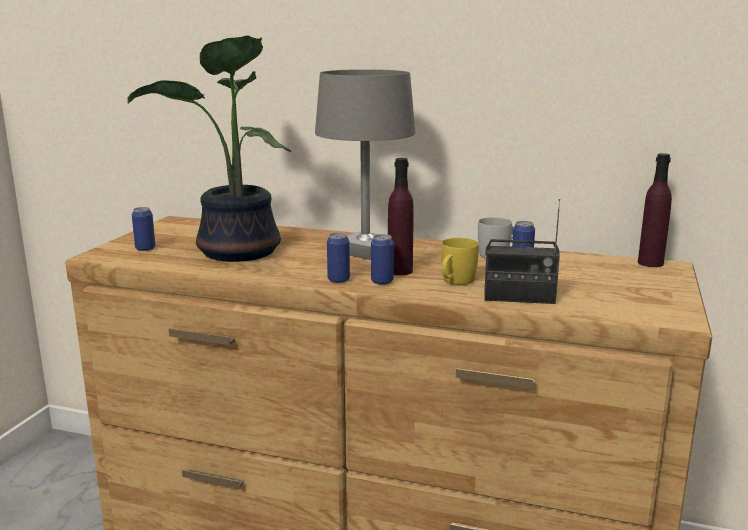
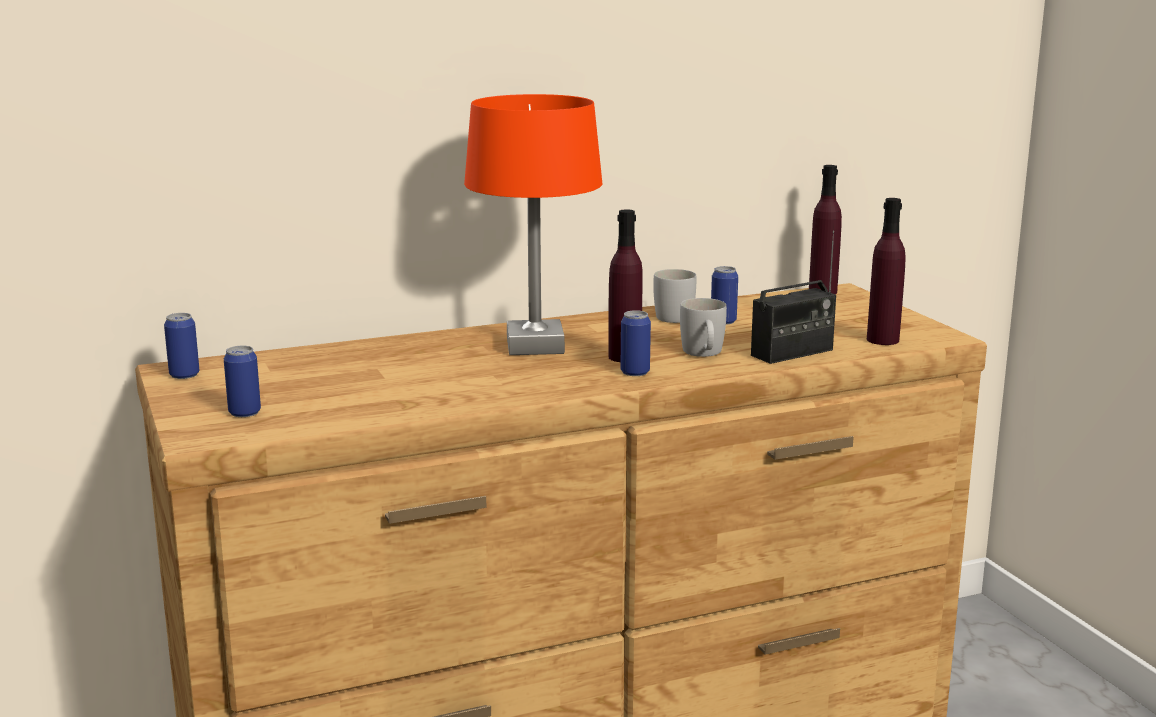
camera: 40 degrees left, 0 degrees up
potted plant [127,35,291,262] -> none
grey table lamp [315,69,415,260] -> orange table lamp [464,94,602,355]
can [327,233,350,283] -> can moved to [164,313,199,379]
yellow mug [441,238,479,285] -> white mug [680,298,727,357]
none -> purple bottle [867,198,906,345]

